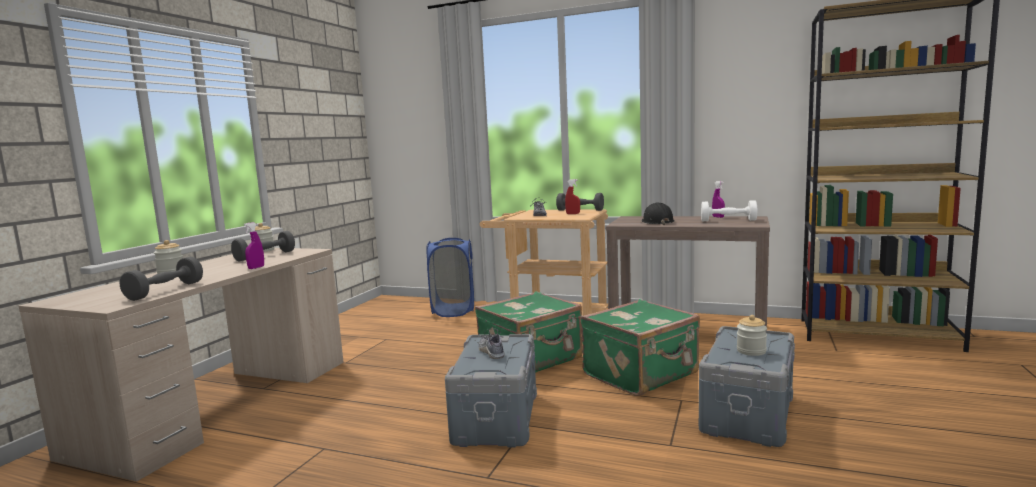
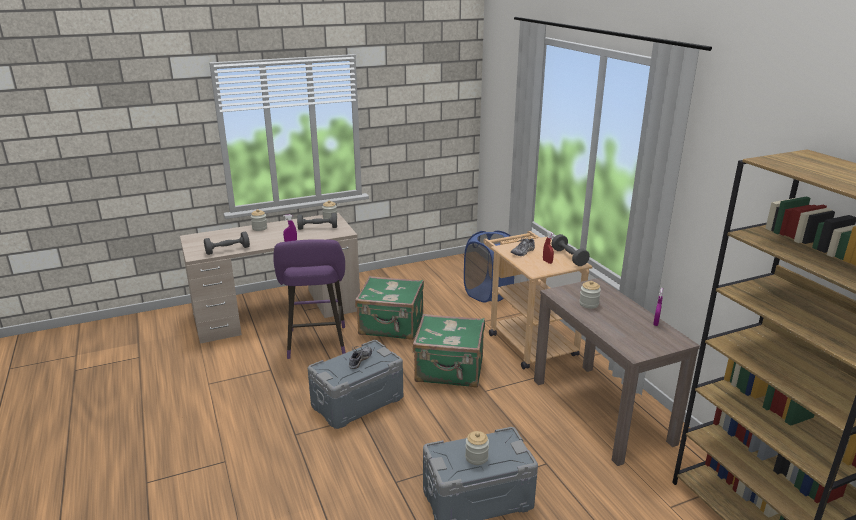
camera: 45 degrees right, 15 degrees up
green suitcase [580,299,700,396] -> green suitcase moved to [355,276,424,340]
black hard hat [642,203,675,225] -> jar [579,281,601,309]
white dumbbell [701,200,757,221] -> none
none -> purple stool [273,239,346,359]

